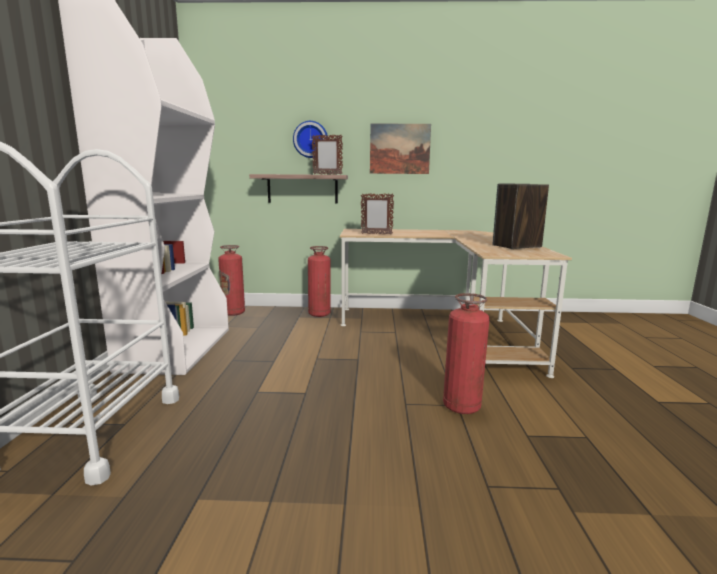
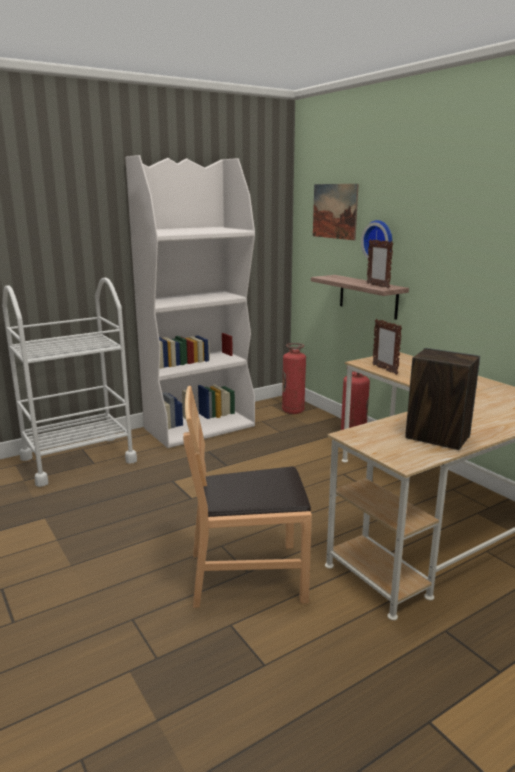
camera: 55 degrees right, 5 degrees up
picture [370,124,431,174] -> picture moved to [313,184,359,240]
fire extinguisher [443,293,490,414] -> brown chair [183,386,312,608]

